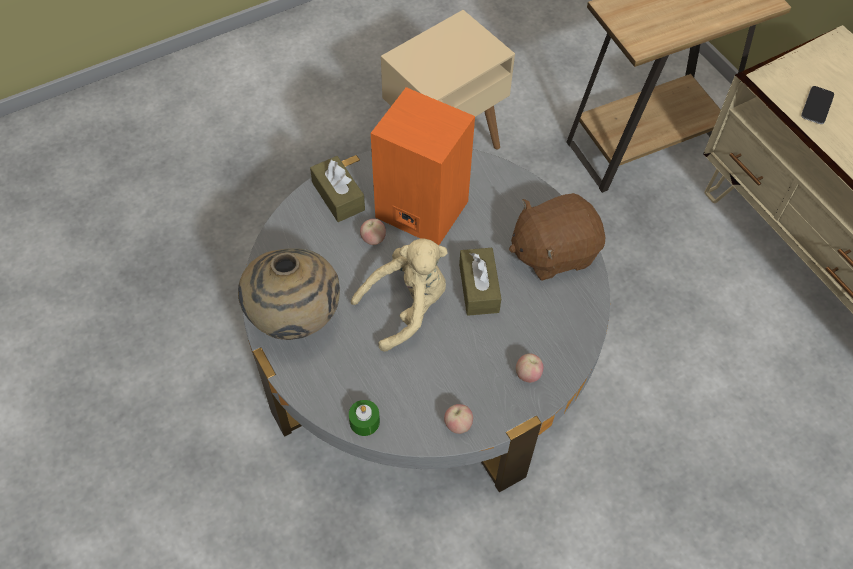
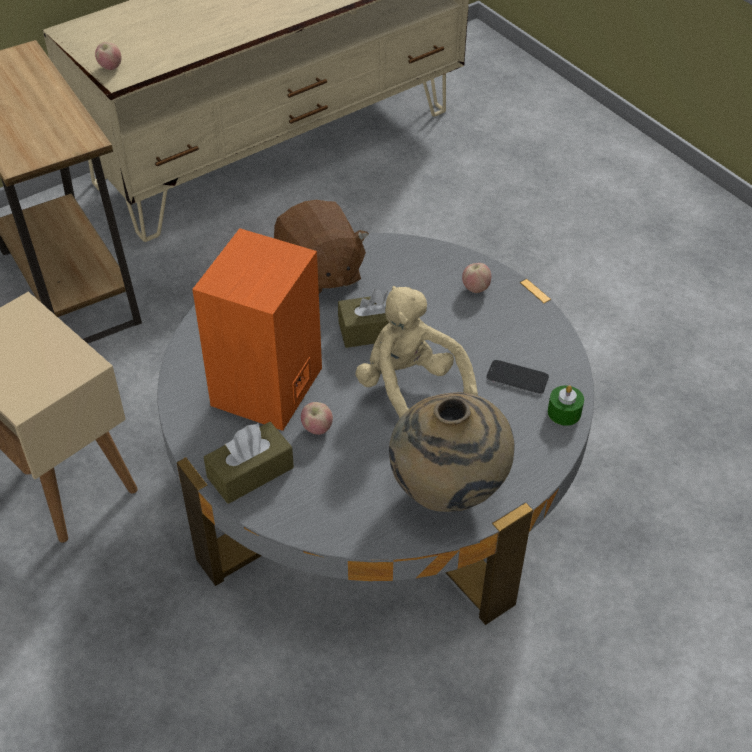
camera: 95 degrees left, 10 degrees down
apple [444,404,473,434] -> apple moved to [95,42,122,70]
phone [801,86,834,124] -> phone moved to [486,360,549,394]

